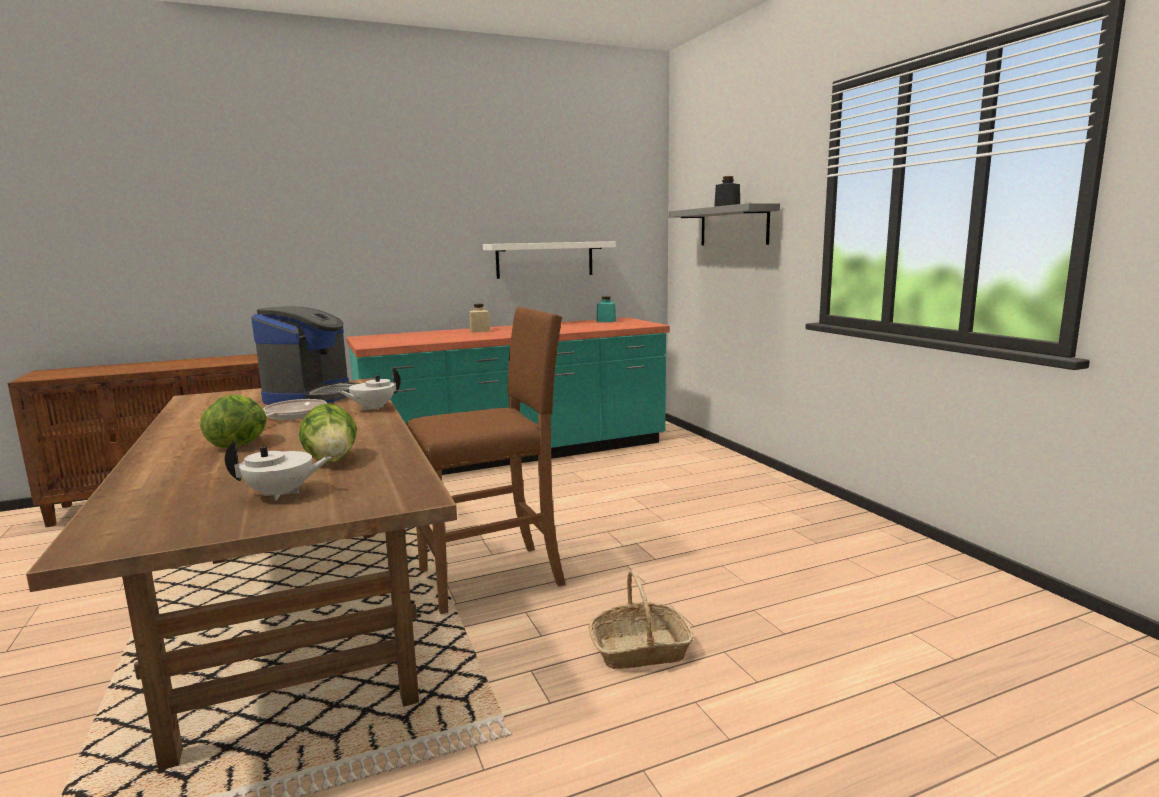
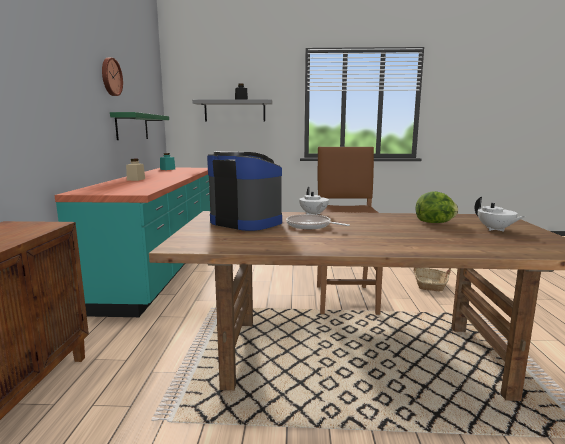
camera: 65 degrees left, 0 degrees up
lettuce [200,395,267,448] -> none
white teapot [225,440,331,501] -> white teapot turned 135 degrees clockwise [475,197,525,232]
white shelf [483,241,616,279] -> green shelf [110,112,169,140]
none -> wall clock [102,58,123,96]

